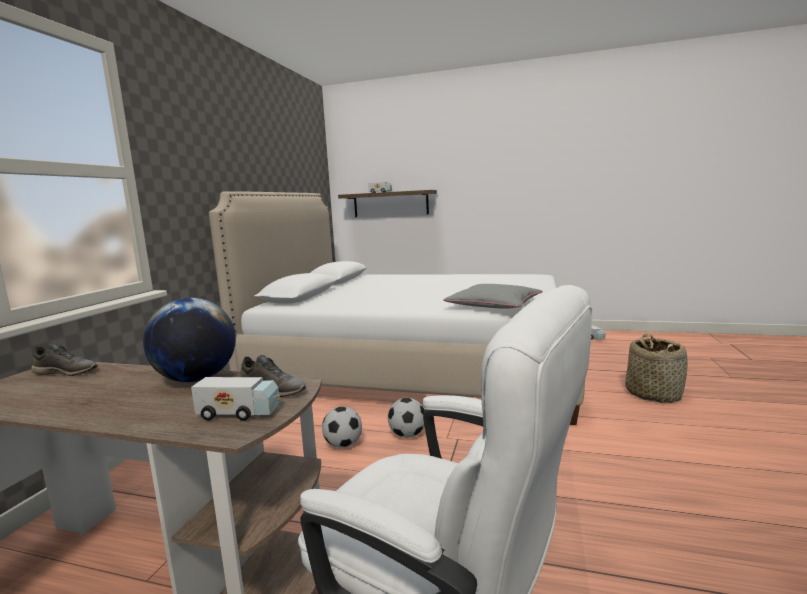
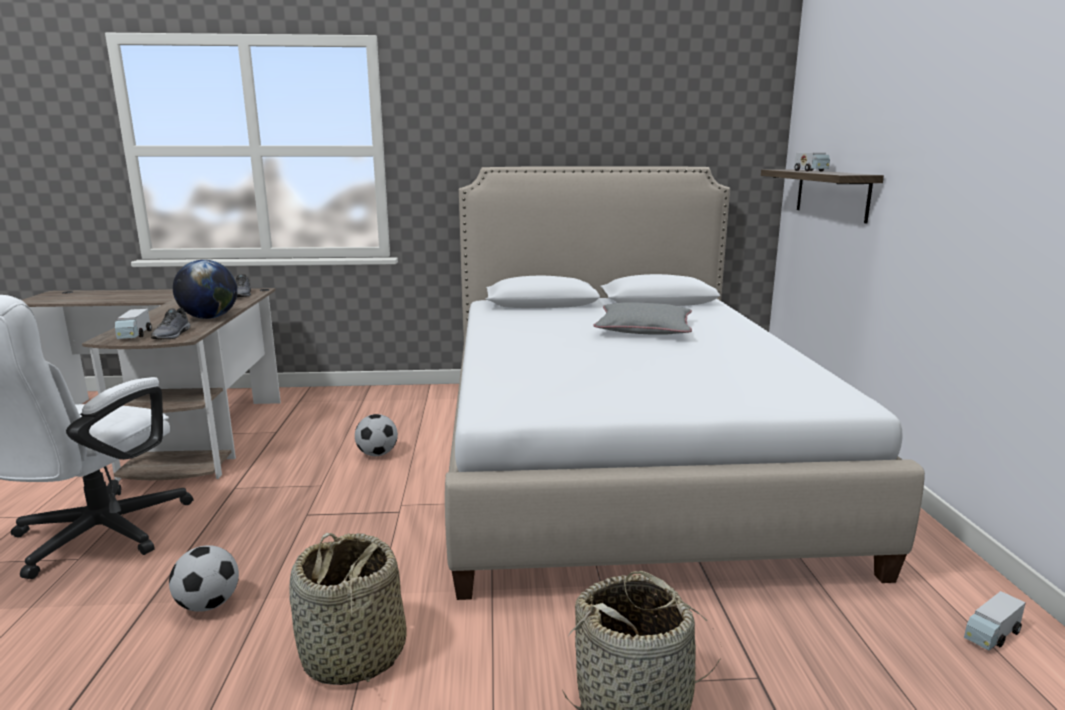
camera: 70 degrees right, 5 degrees up
football [388,398,425,438] -> football moved to [169,545,239,612]
grey pillow [443,284,543,309] -> grey pillow moved to [594,302,692,335]
none -> basket [289,533,407,685]

